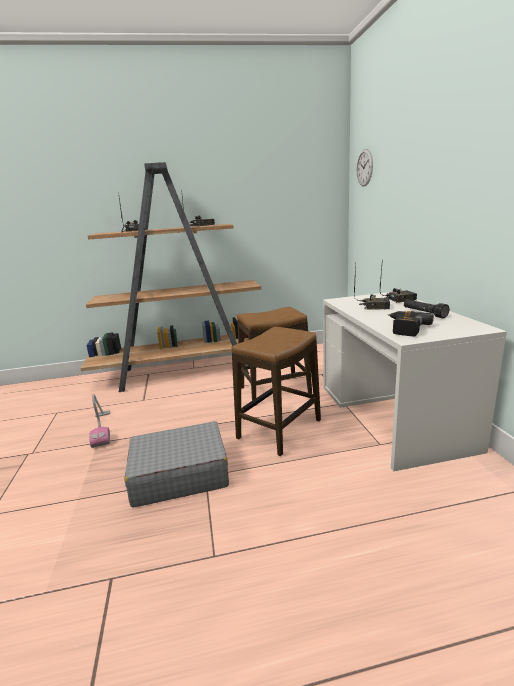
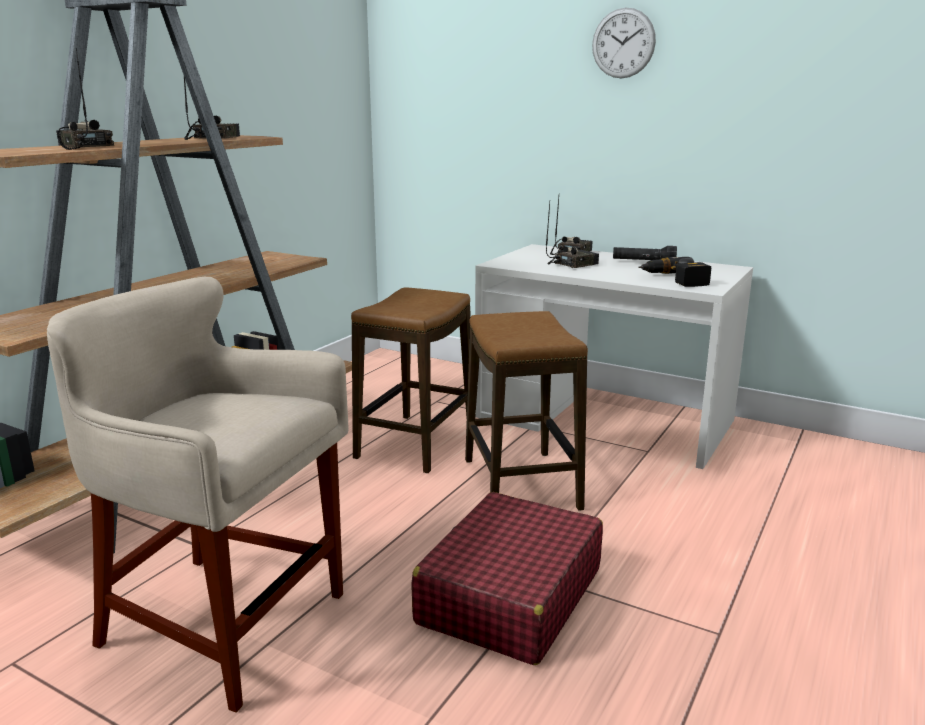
camera: 50 degrees left, 0 degrees up
vacuum cleaner [89,394,110,448] -> beige stool [47,277,349,713]
grey suitcase [124,421,229,508] -> red suitcase [411,492,603,665]
wall clock [357,149,373,187] -> wall clock moved to [592,8,656,78]

